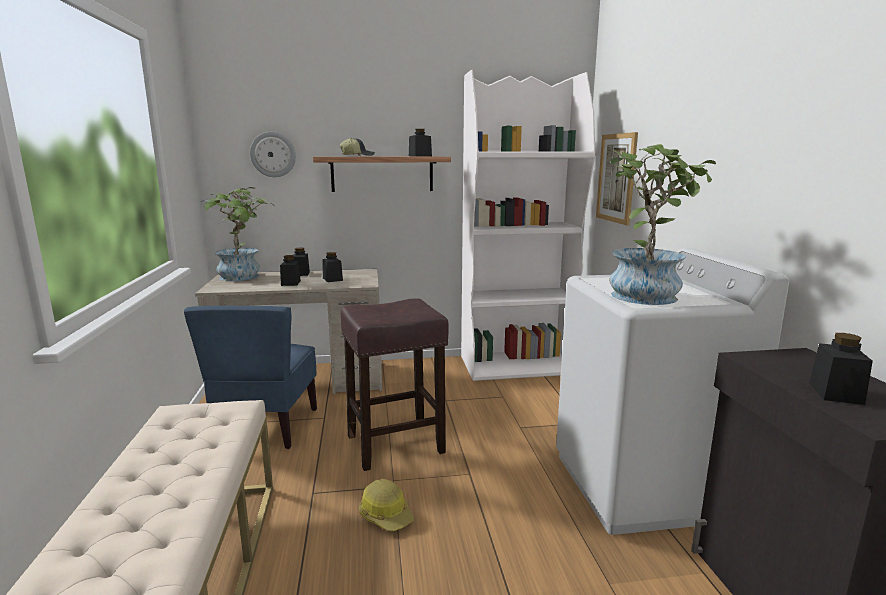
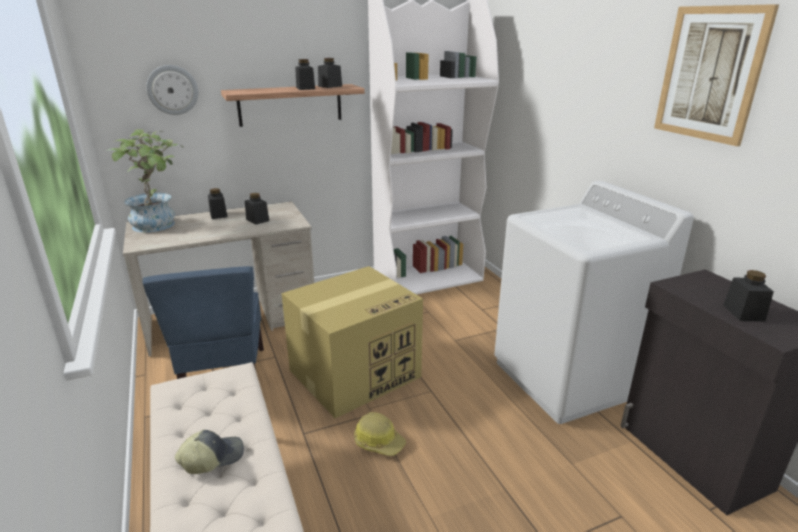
camera: 15 degrees left, 10 degrees up
black jar [280,255,301,286] -> black jar moved to [295,59,315,90]
cap [339,138,375,156] -> cap moved to [175,430,244,474]
brown stool [340,298,448,471] -> cardboard box [281,266,423,418]
picture [596,132,638,225] -> picture moved to [654,4,779,146]
potted plant [610,144,716,305] -> none

